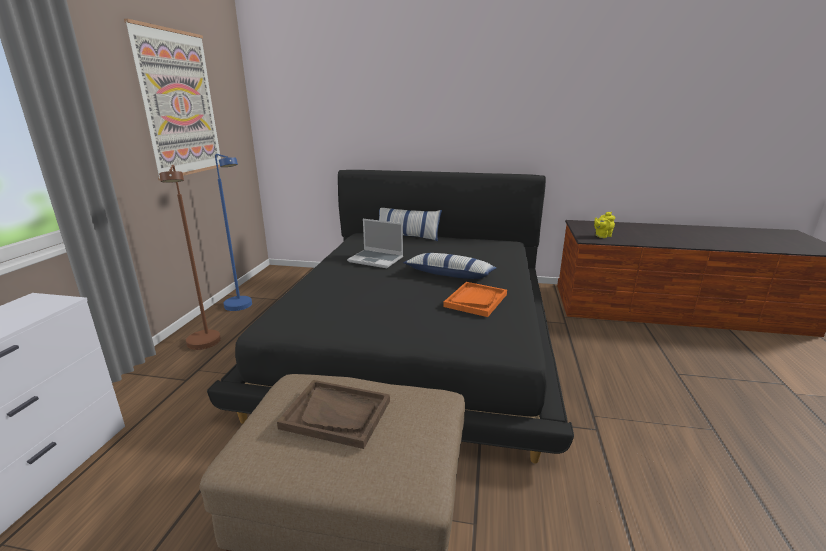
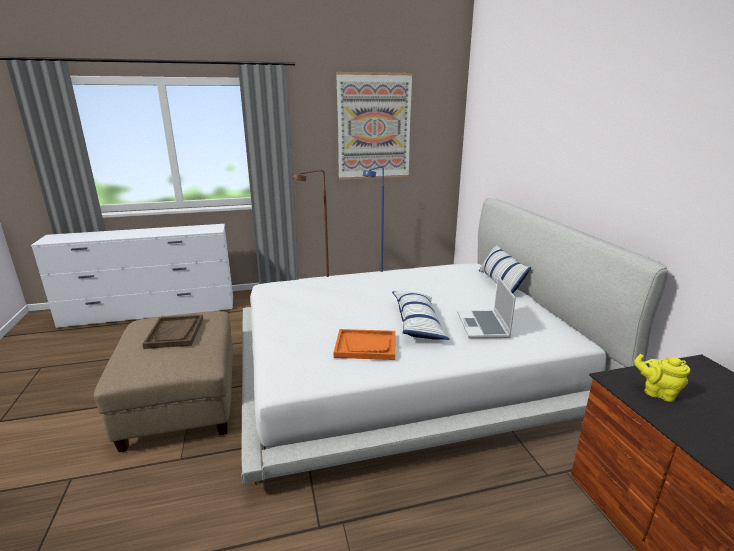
camera: 65 degrees right, 0 degrees up
black bed [207,170,574,463] -> white bed [241,198,668,485]
laptop [347,219,403,268] -> laptop moved to [457,276,516,338]

